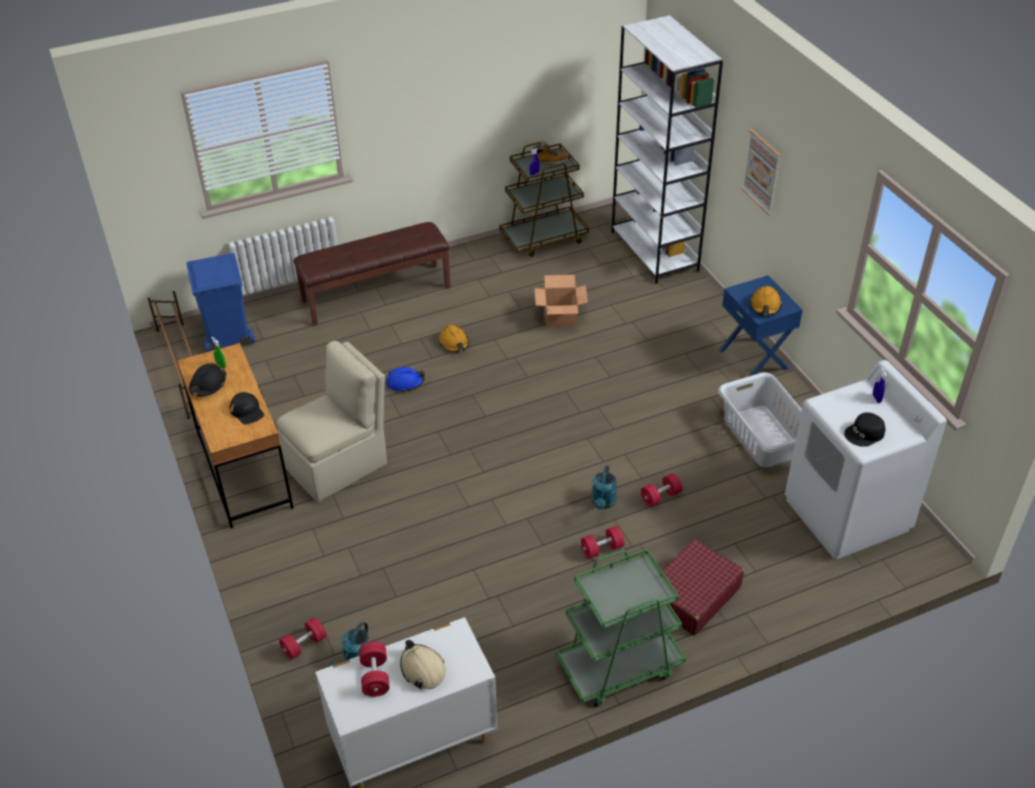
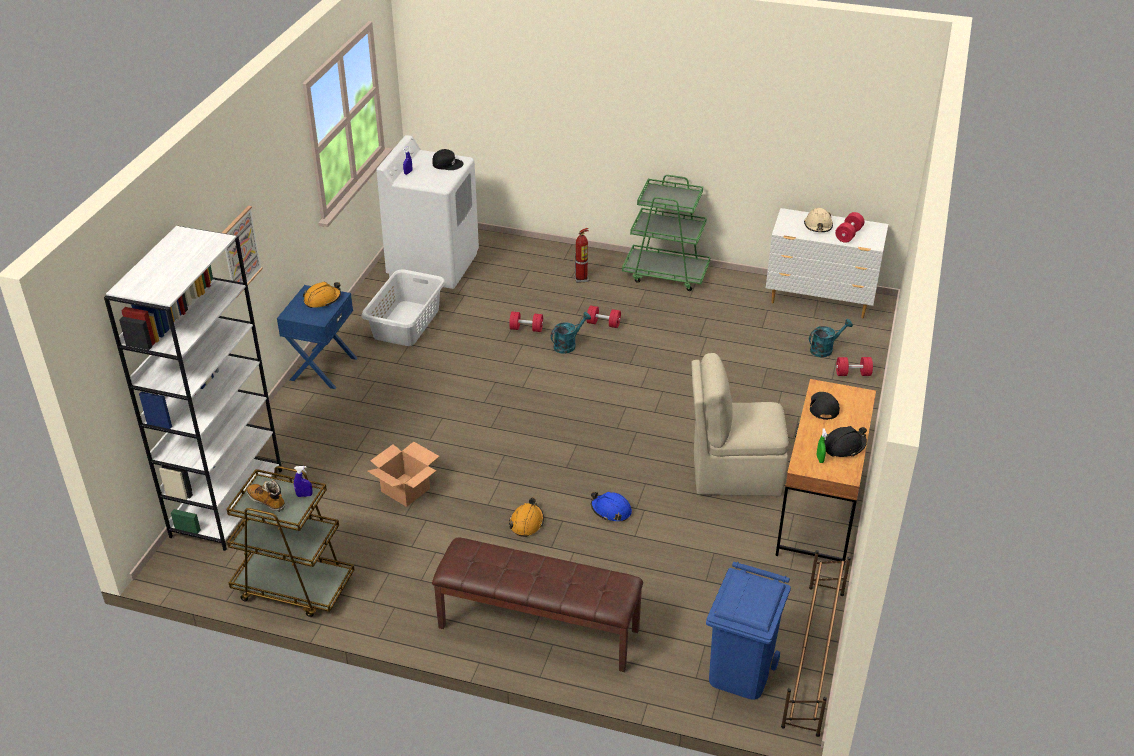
camera: 140 degrees left, 5 degrees down
red suitcase [660,539,744,635] -> fire extinguisher [574,228,589,283]

